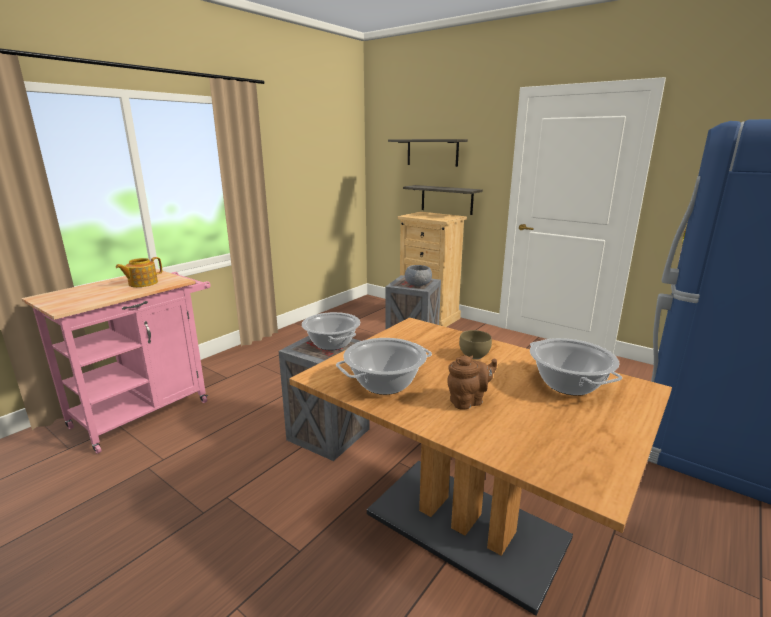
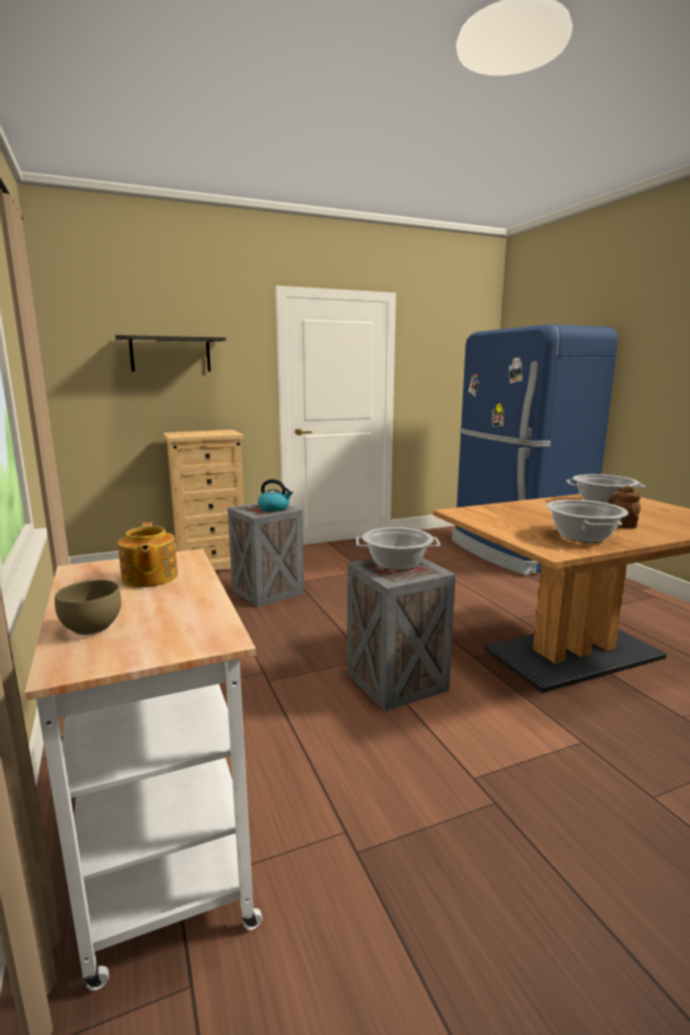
camera: 60 degrees left, 5 degrees down
pink cart [21,269,211,454] -> white cart [24,549,262,991]
shelf [403,185,483,215] -> none
grey bowl [405,265,432,286] -> kettle [258,479,293,512]
brown bowl [459,330,492,359] -> brown bowl moved to [55,580,121,635]

